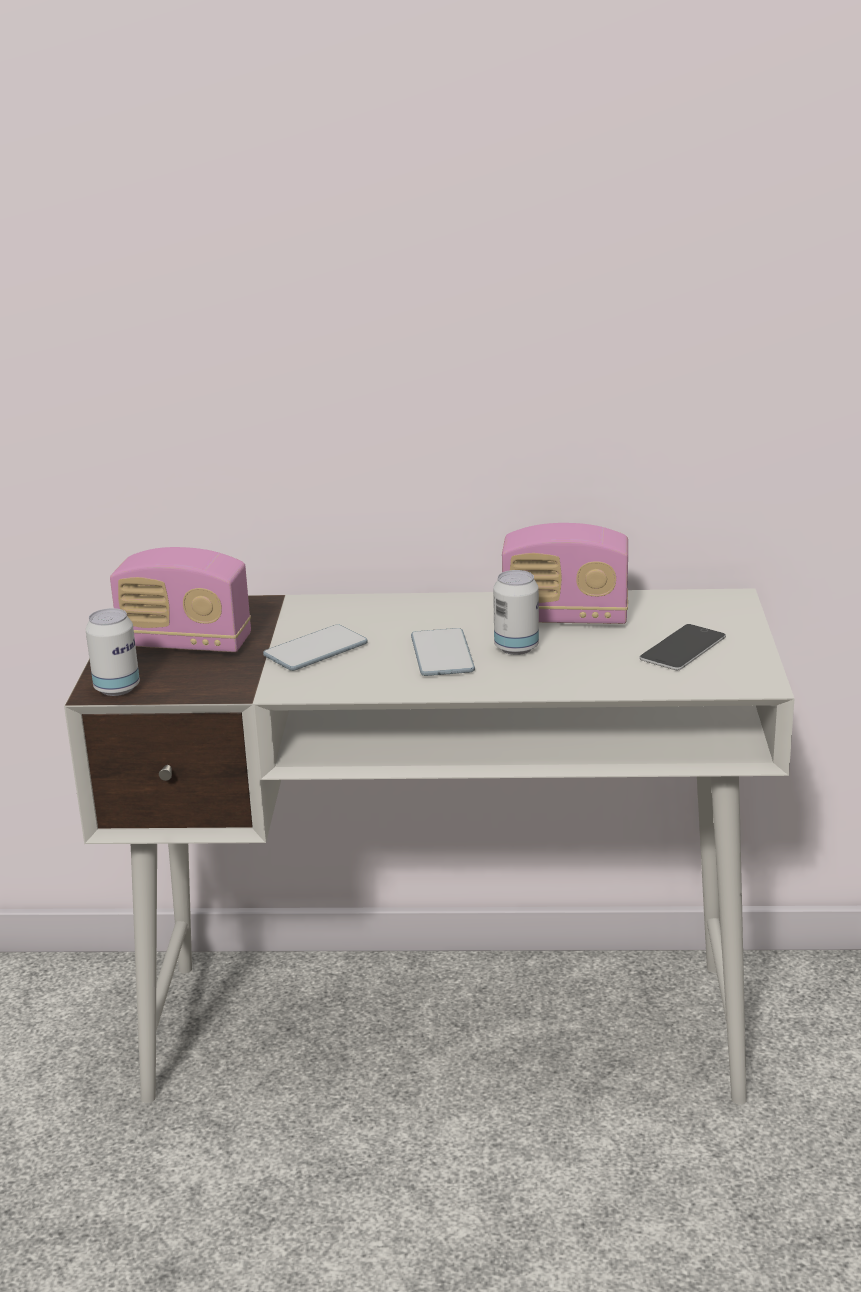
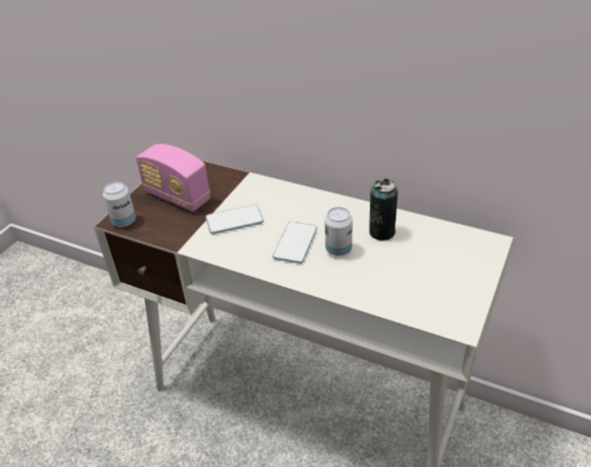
camera: 25 degrees right, 15 degrees up
radio [502,523,628,624] -> can [369,179,398,241]
phone [639,624,726,670] -> none

